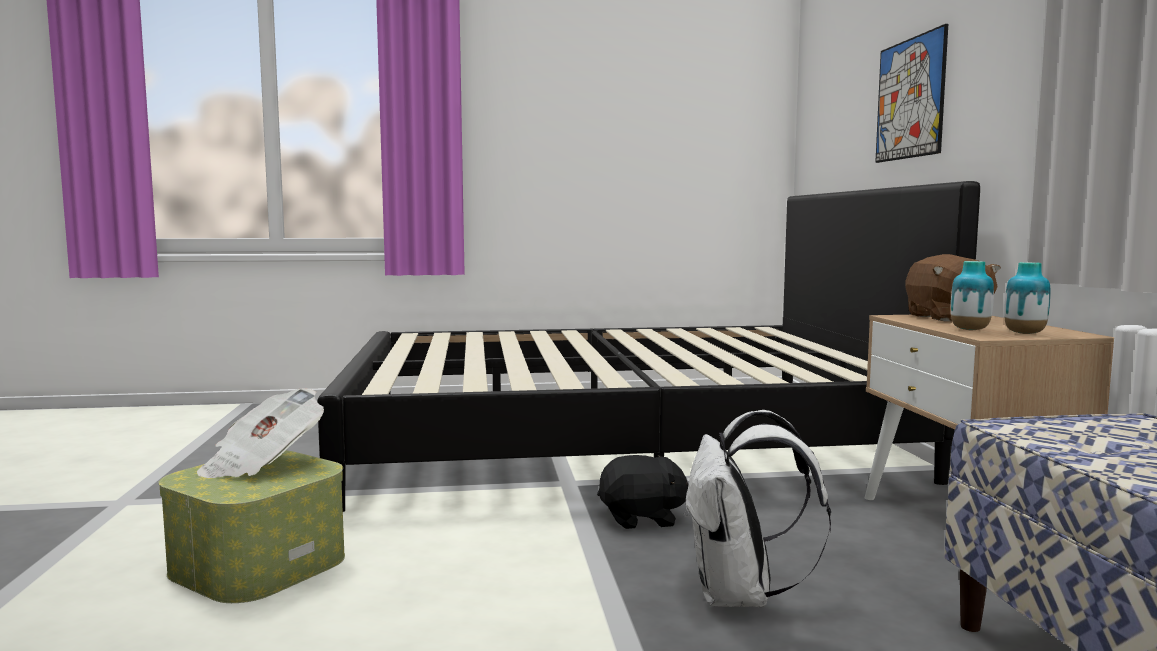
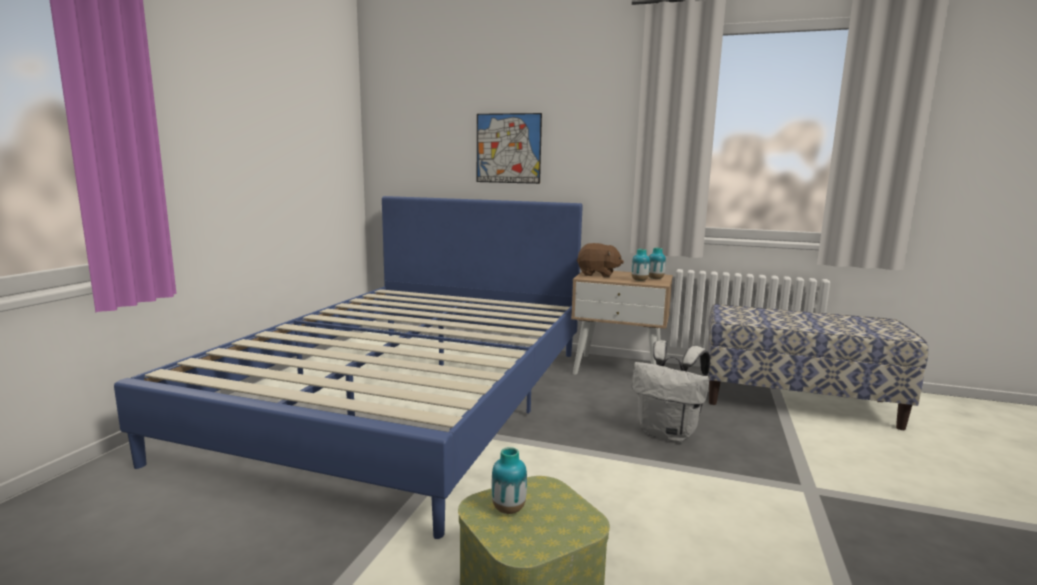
camera: 65 degrees left, 5 degrees up
newspaper [197,388,324,478] -> vase [491,447,527,514]
black bed [317,181,980,512] -> blue bed [114,196,583,539]
black plush toy [597,455,689,529] -> none

